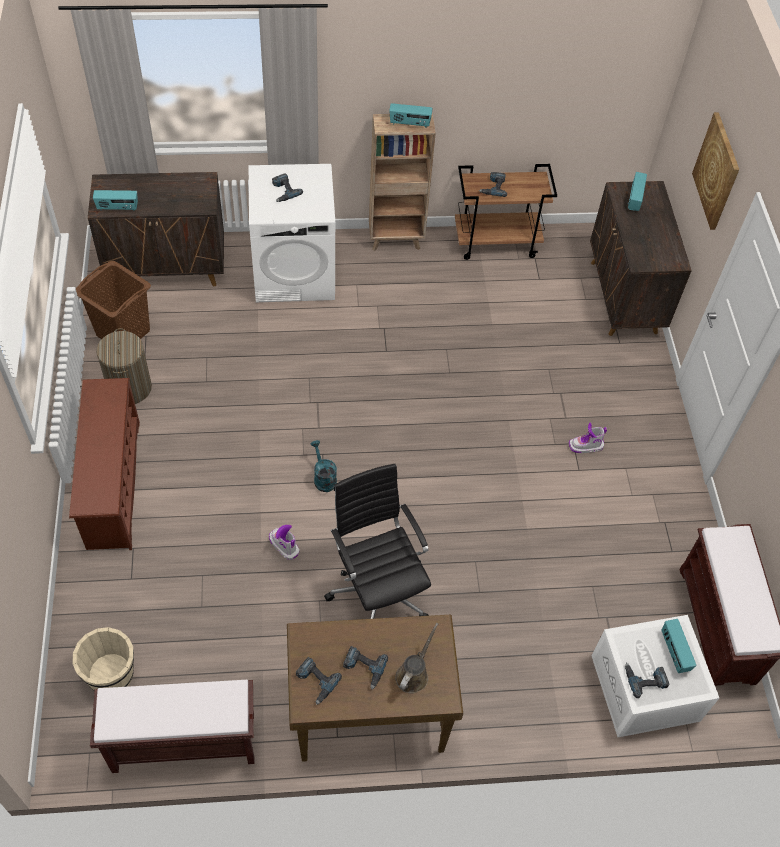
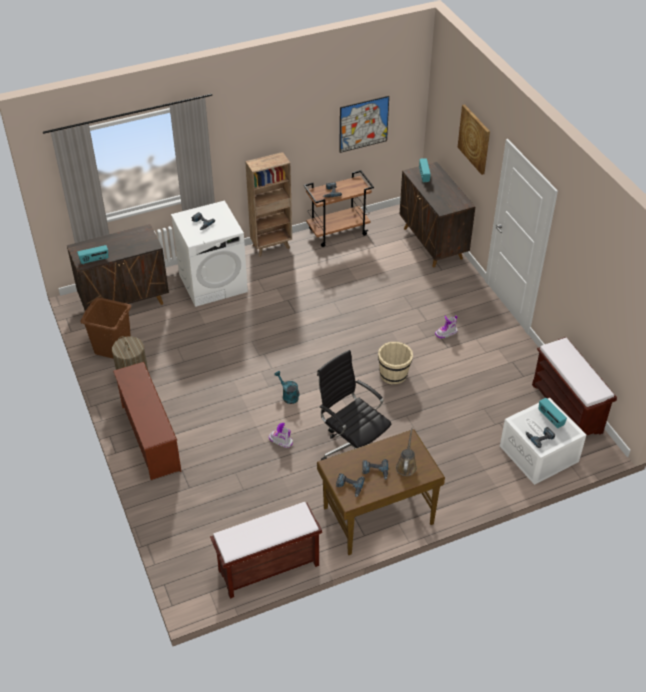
camera: 15 degrees left, 10 degrees down
beige bucket [73,627,134,691] -> beige bucket moved to [378,342,413,385]
radio [389,103,433,128] -> none
none -> picture [339,96,389,153]

